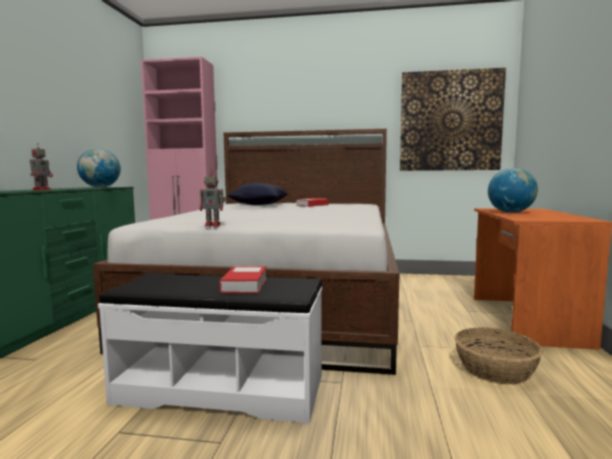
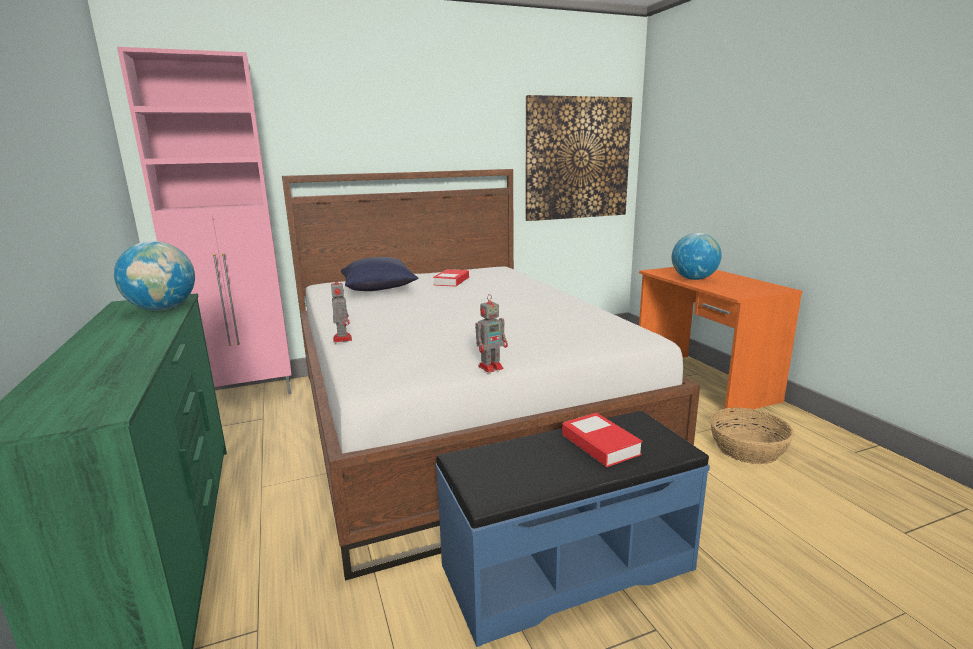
camera: 30 degrees left, 10 degrees up
toy robot [30,144,53,190] -> toy robot moved to [331,280,352,342]
white bench [98,273,322,424] -> blue bench [436,411,710,647]

